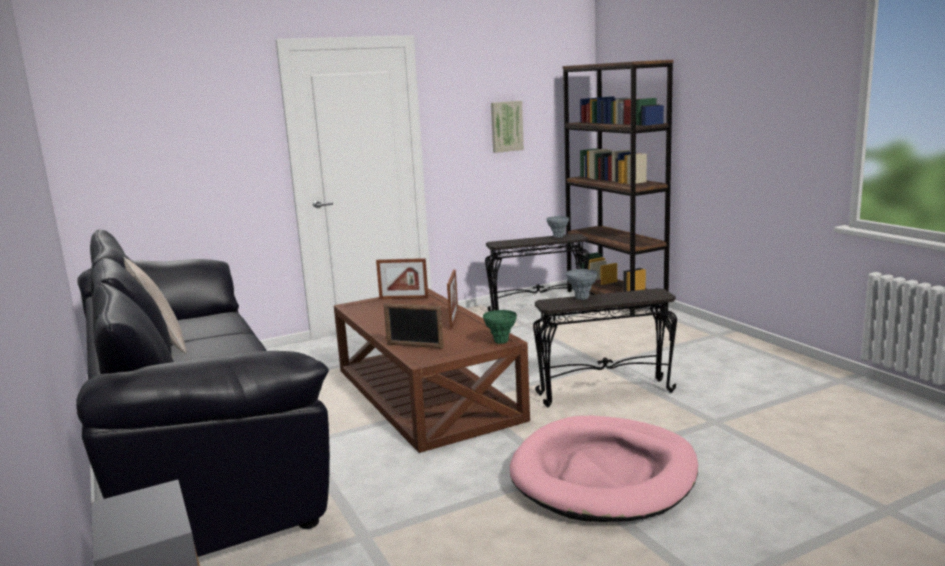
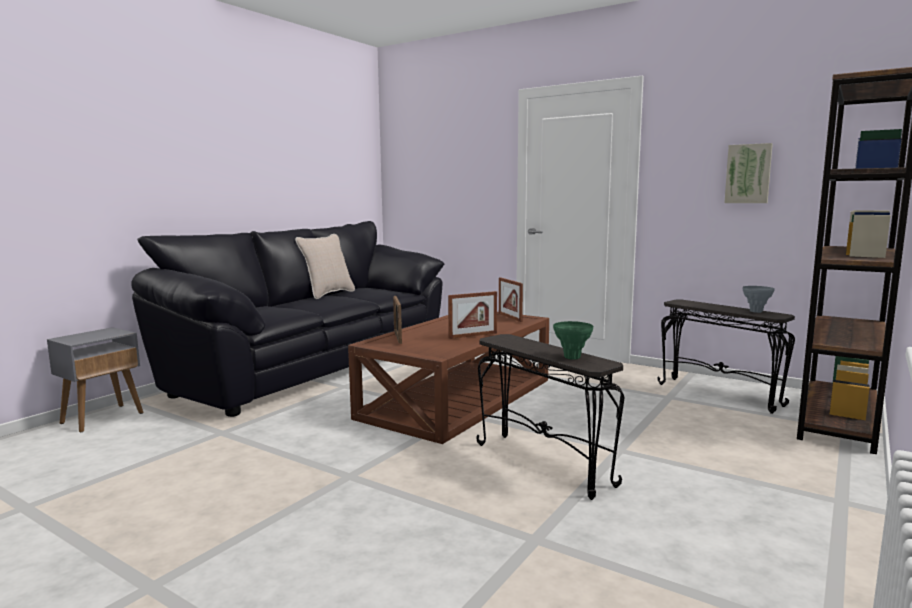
camera: 60 degrees right, 5 degrees down
green vase [483,310,517,344] -> green vase moved to [553,321,593,360]
pink dog bed [510,416,698,522] -> none
grey vase [566,269,598,300] -> none

